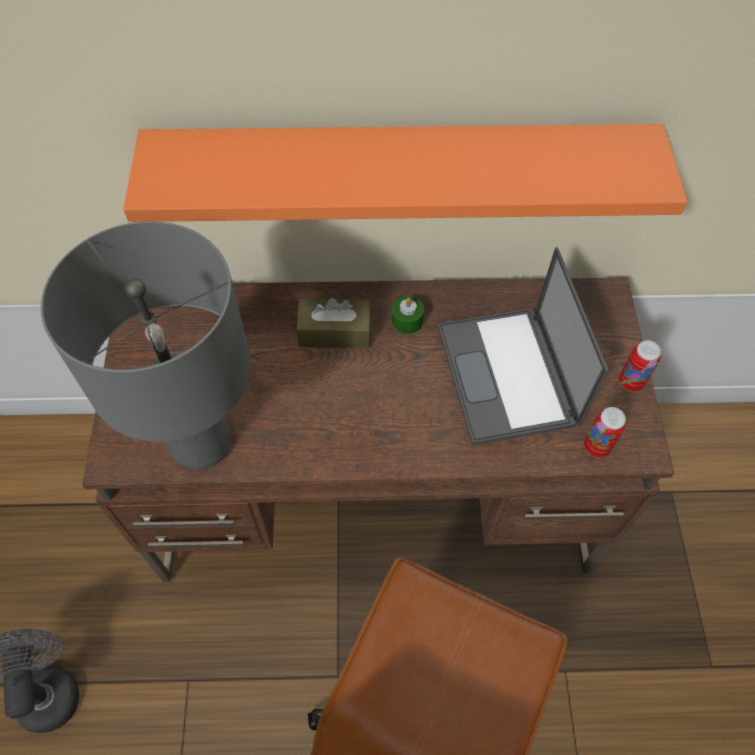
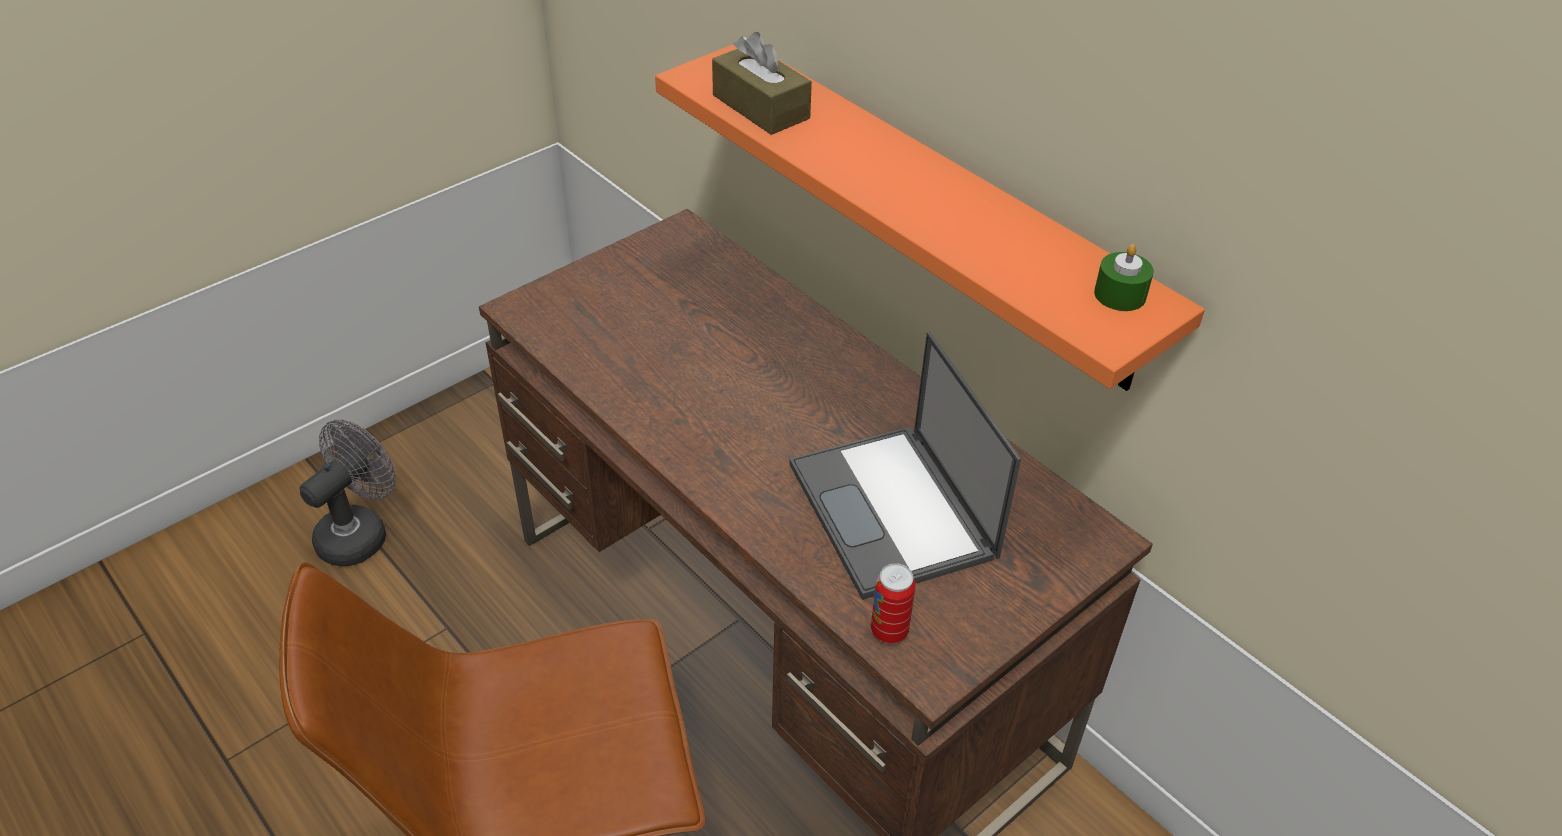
camera: 50 degrees right, 15 degrees down
grey table lamp [41,221,251,469] -> none
brown tissue box [296,298,371,348] -> brown tissue box moved to [712,32,812,135]
green candle [391,296,424,334] -> green candle moved to [1094,244,1154,311]
laptop [438,247,609,446] -> laptop turned 60 degrees counterclockwise [790,332,1021,600]
can [619,340,661,392] -> none

